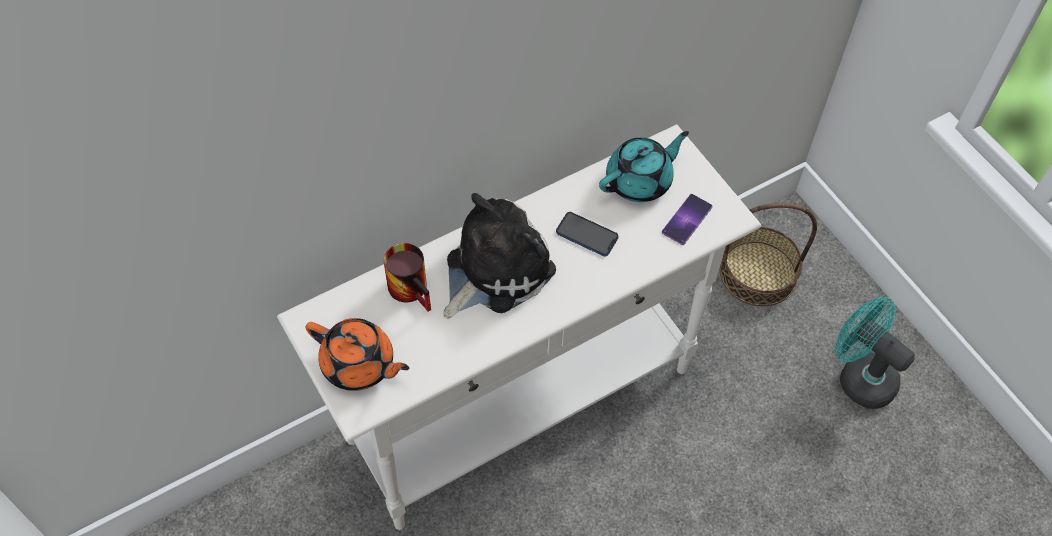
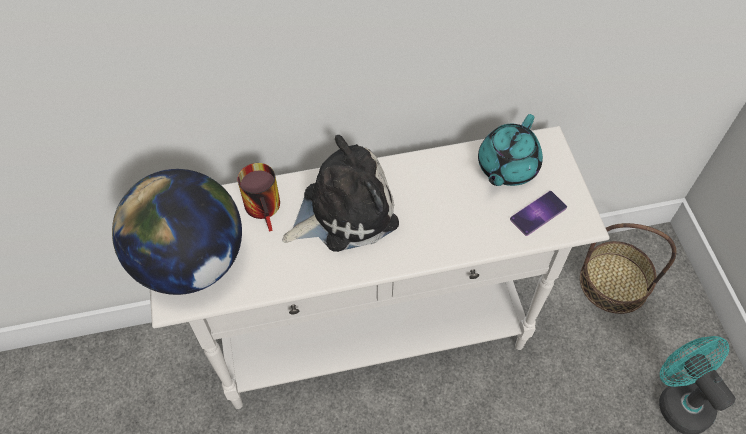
camera: 20 degrees right, 0 degrees up
orange teapot [306,318,409,391] -> globe [112,169,242,295]
phone [556,212,618,256] -> none
turquoise teapot [599,131,689,202] -> turquoise teapot turned 135 degrees clockwise [478,114,543,186]

